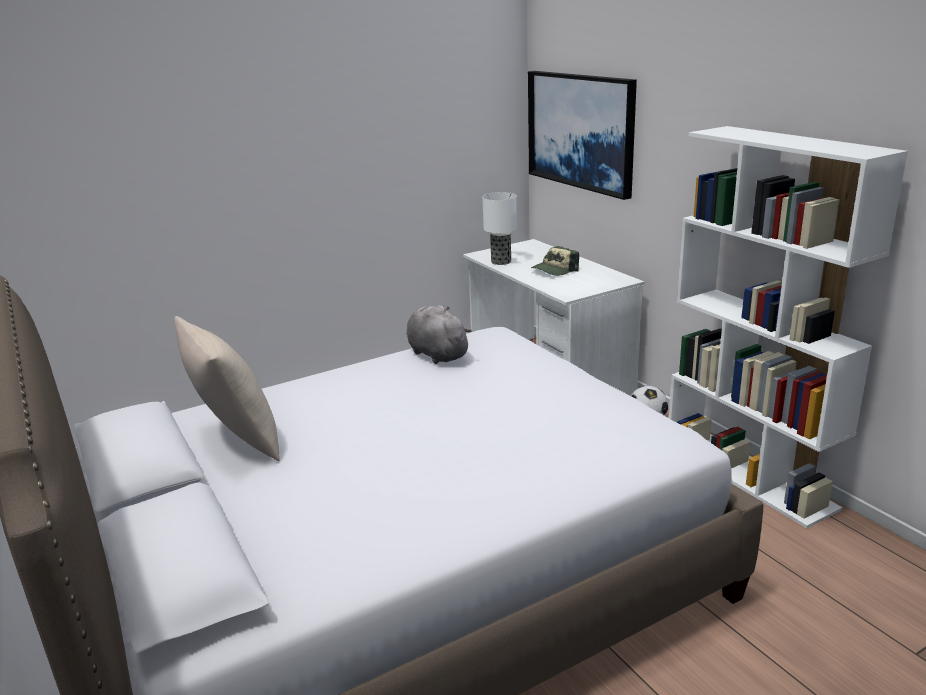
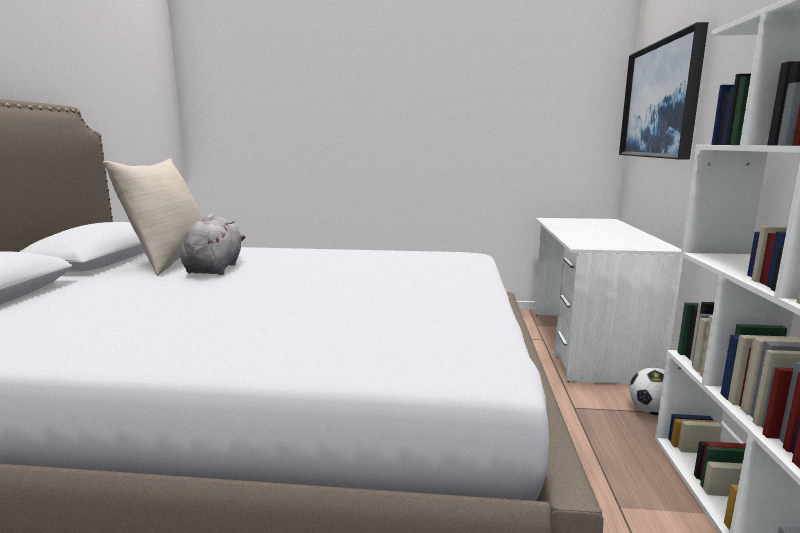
camera: 35 degrees right, 10 degrees down
grey plush toy [407,305,472,364] -> grey plush toy moved to [180,213,245,275]
table lamp [483,192,517,265] -> none
cap [531,246,579,276] -> none

